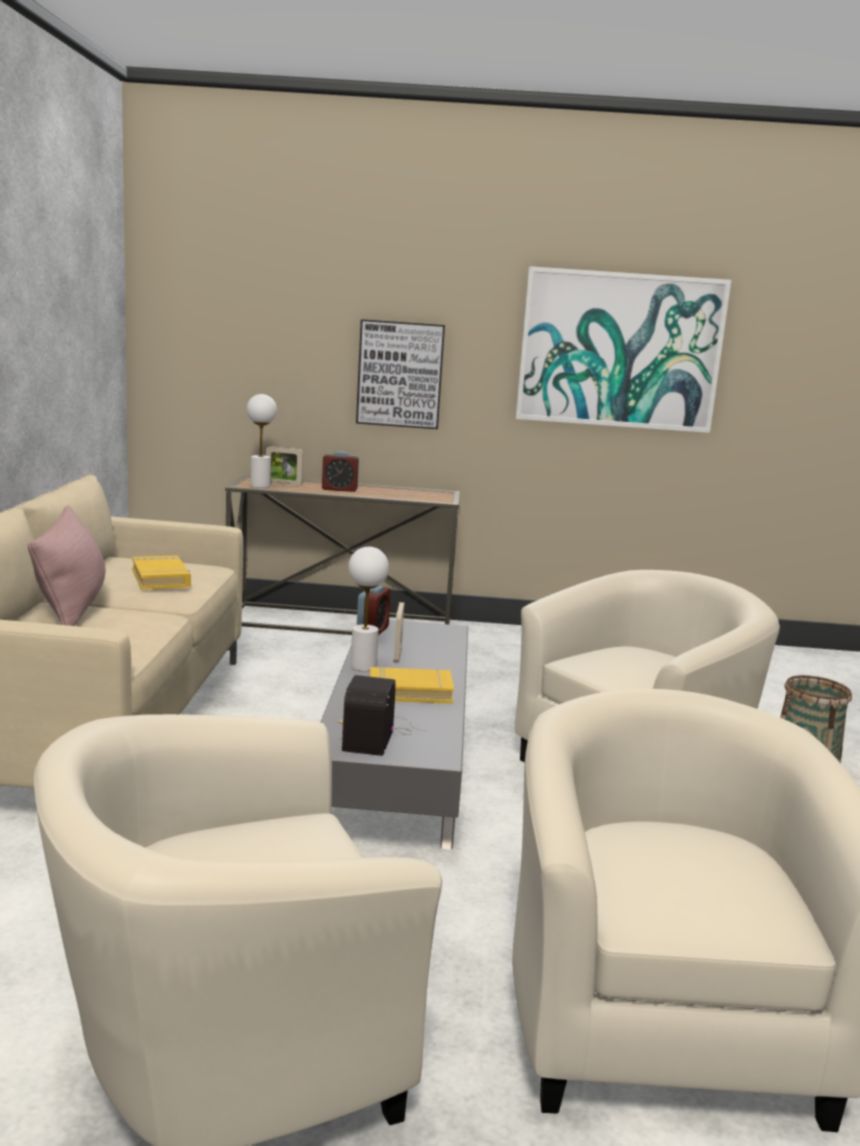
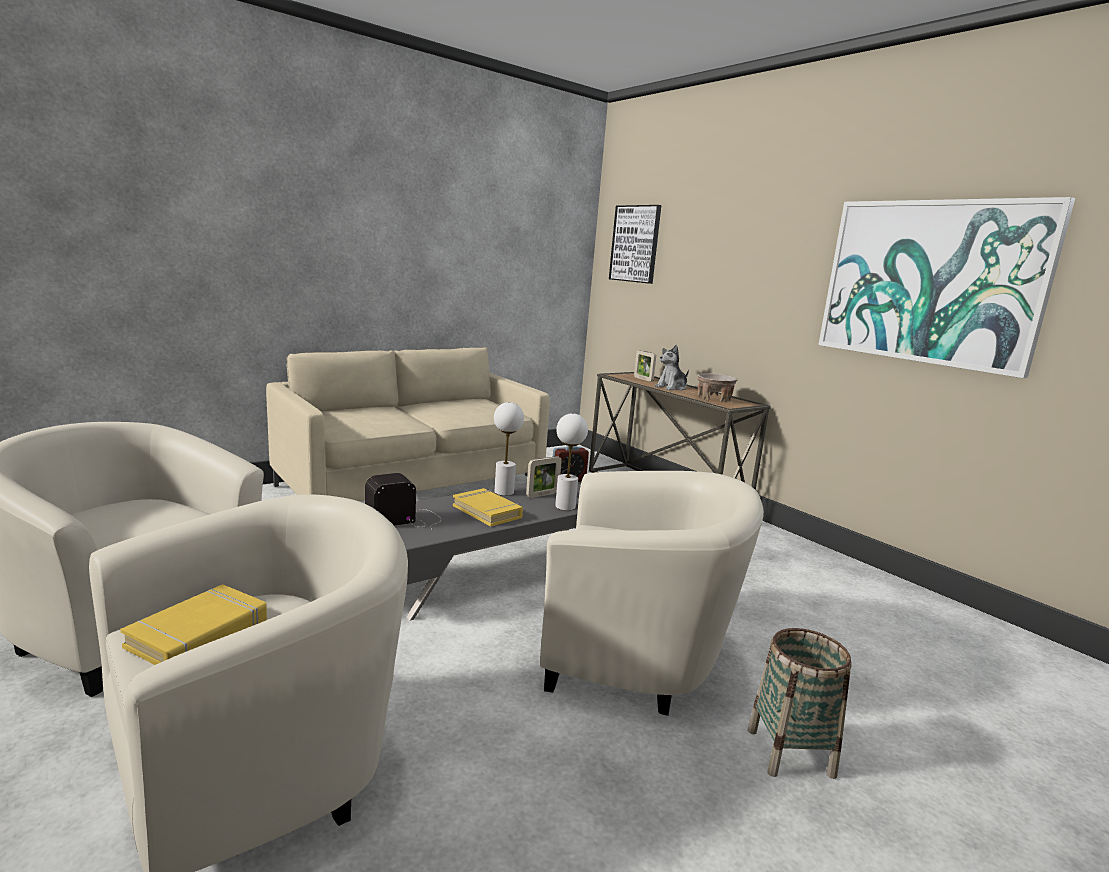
camera: 50 degrees right, 0 degrees up
pink pillow [28,505,105,626] -> none
yellow book [132,555,191,589] -> yellow book moved to [120,584,267,665]
white table lamp [247,394,277,488] -> white table lamp moved to [555,413,588,511]
alarm clock [322,451,359,492] -> plush toy [655,345,689,390]
picture [356,319,445,429] -> picture moved to [609,205,661,284]
none -> beige bowl [697,373,738,402]

